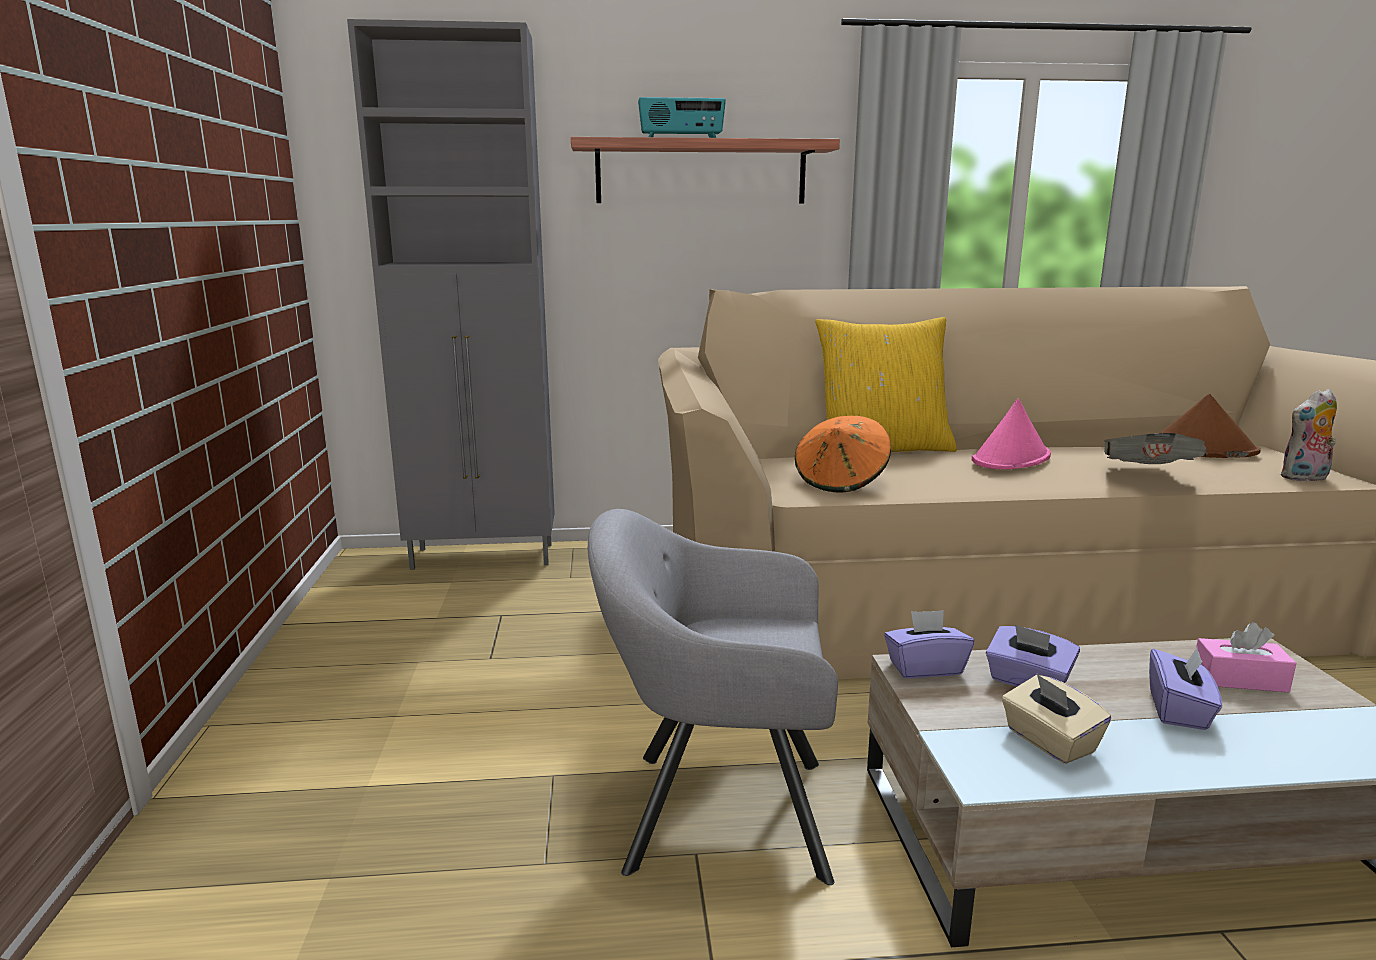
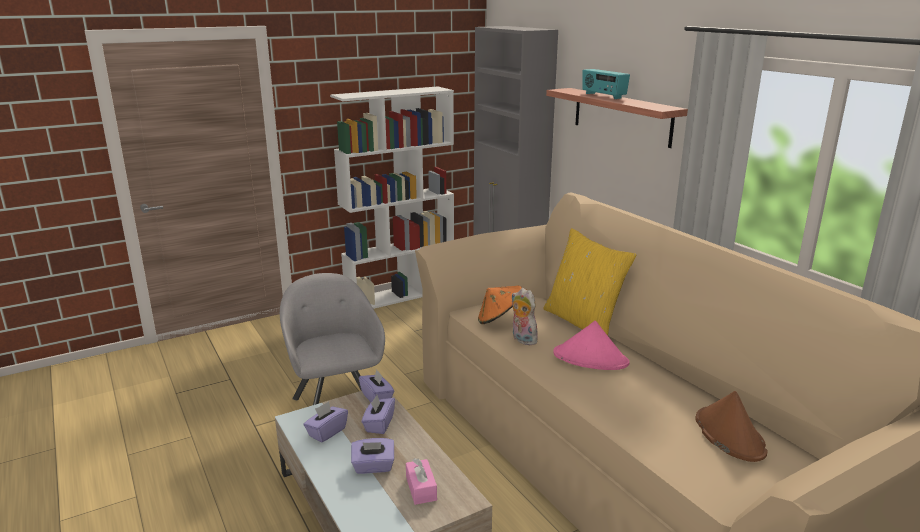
camera: 65 degrees right, 5 degrees up
beige tissue box [1002,674,1111,764] -> purple tissue box [303,401,348,443]
newspaper [1104,433,1207,464] -> none
plush toy [1279,389,1337,481] -> plush toy moved to [512,288,538,345]
none -> white bookcase [330,86,454,309]

